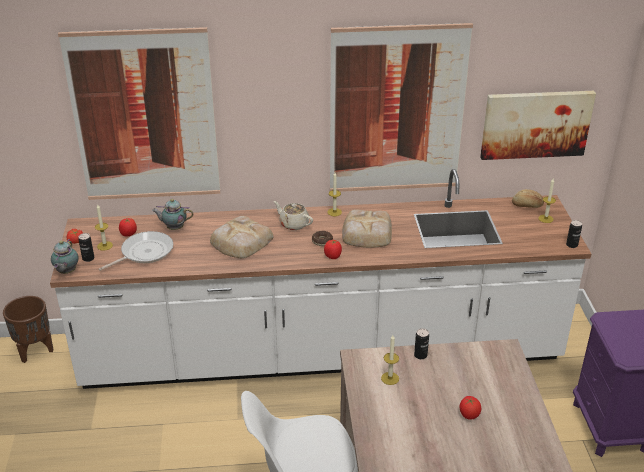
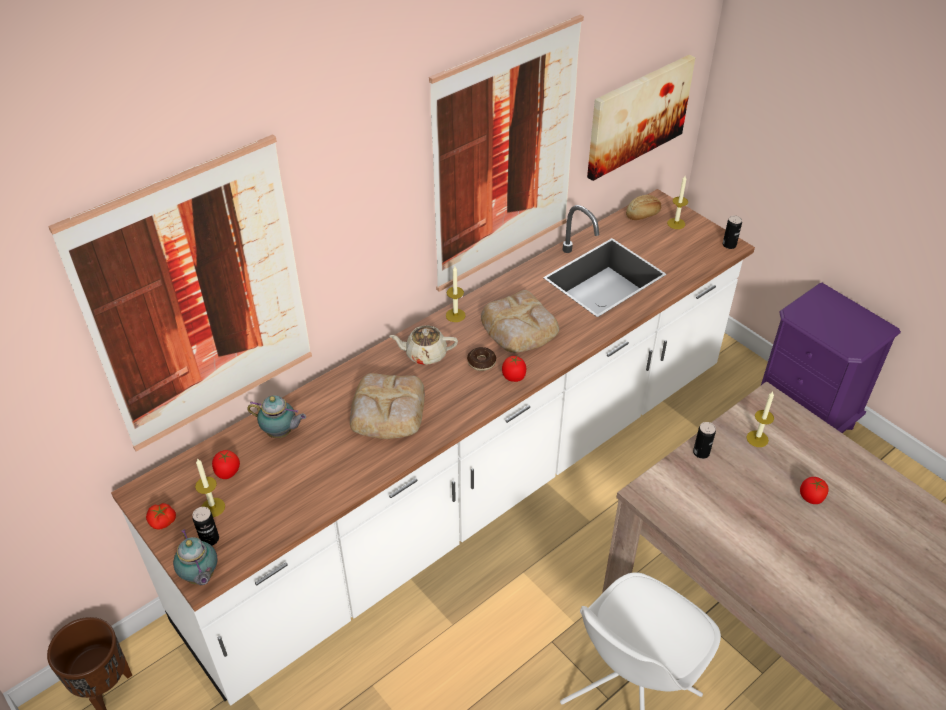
camera: 35 degrees left, 10 degrees up
frying pan [99,231,173,271] -> none
teapot [152,199,193,230] -> teapot turned 135 degrees counterclockwise [247,395,306,438]
candle [381,335,399,385] -> candle moved to [747,391,774,447]

